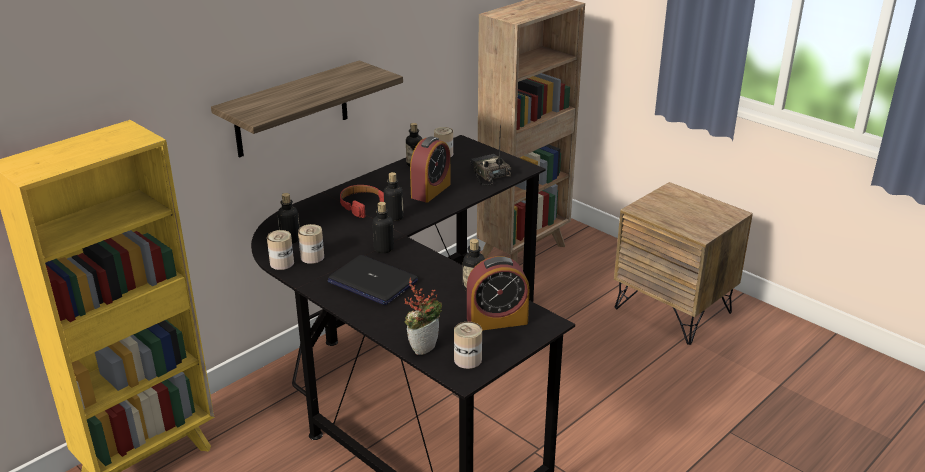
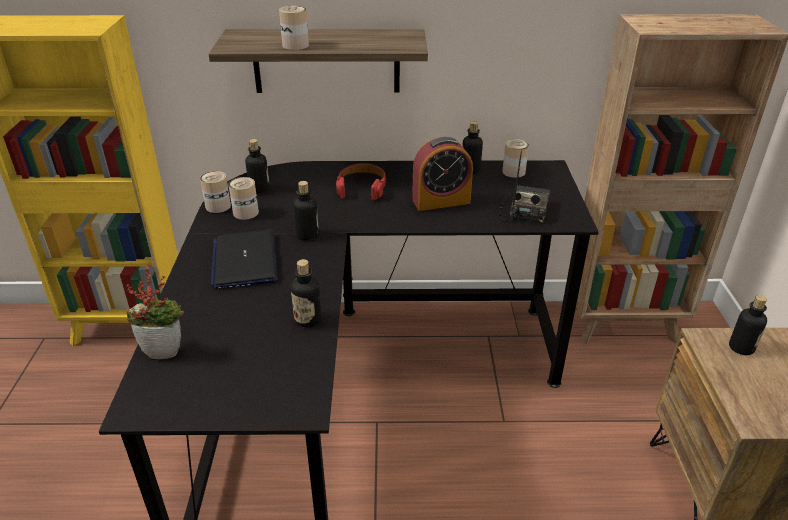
camera: 45 degrees right, 5 degrees up
bottle [384,172,403,221] -> bottle moved to [729,295,767,355]
can [454,322,482,369] -> can moved to [279,6,309,50]
alarm clock [467,256,529,330] -> none

